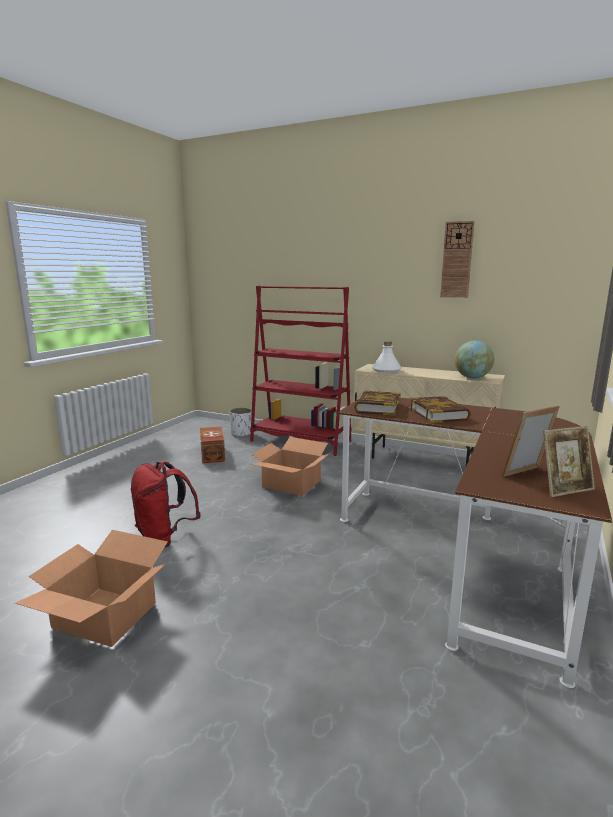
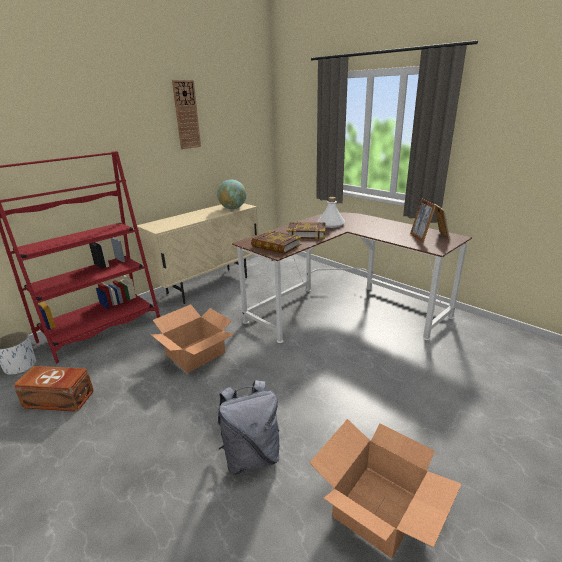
camera: 70 degrees left, 10 degrees up
red backpack [131,462,201,547] -> grey backpack [217,380,280,475]
white bottle [372,341,402,373] -> white bottle moved to [317,197,345,228]

